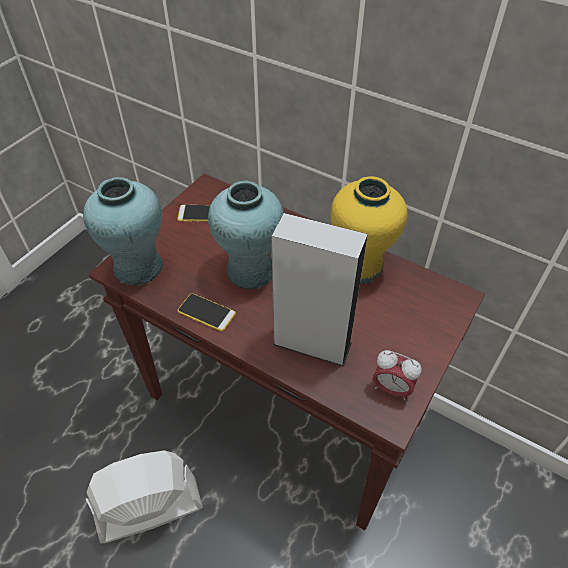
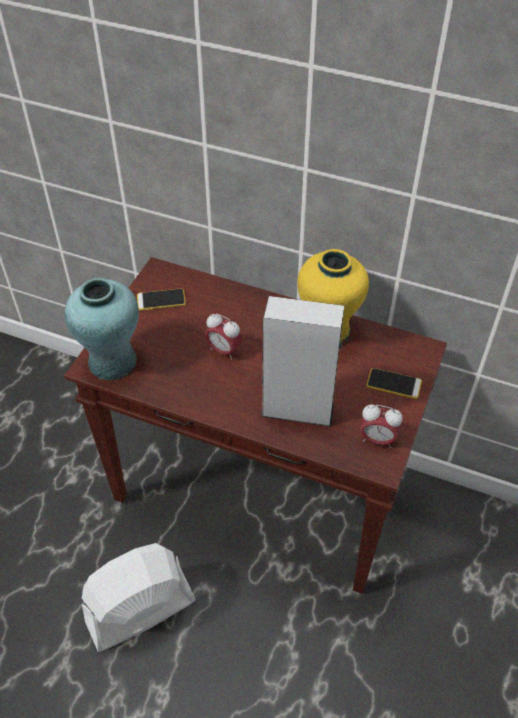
camera: 10 degrees left, 0 degrees up
phone [177,293,236,331] -> phone moved to [366,368,422,399]
turquoise vase [208,181,284,289] -> alarm clock [205,313,242,360]

